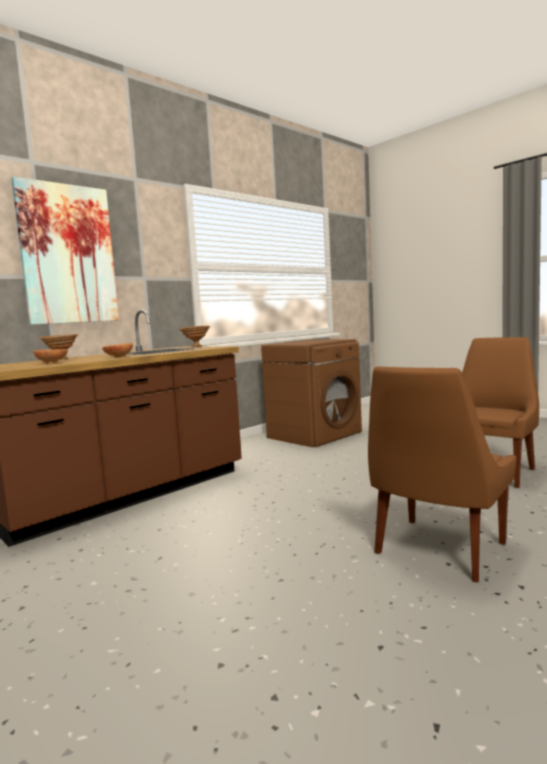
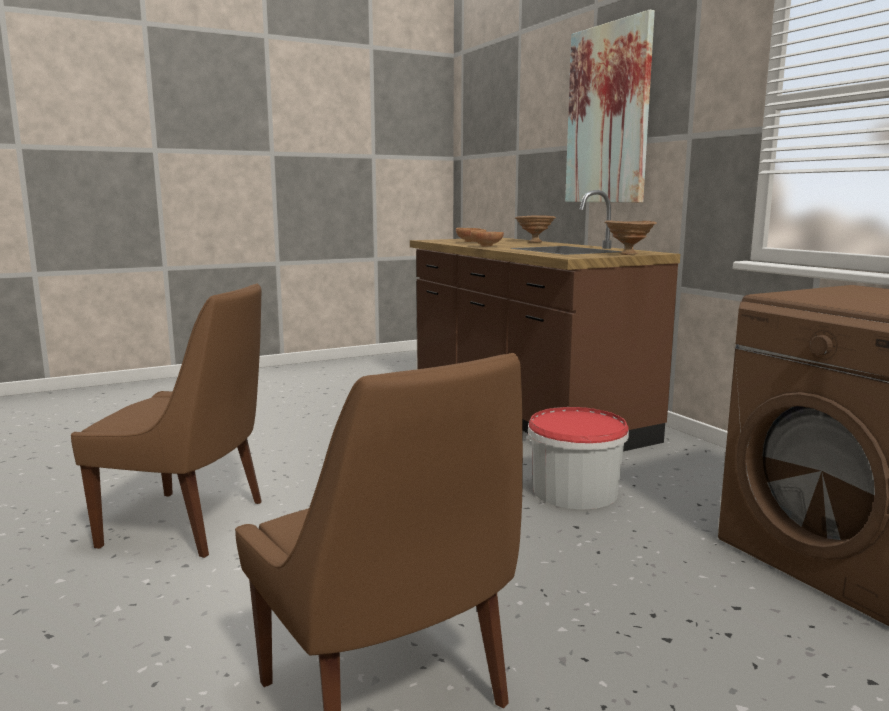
camera: 105 degrees right, 5 degrees up
brown chair [368,366,516,582] -> brown chair turned 135 degrees clockwise [71,283,262,558]
none -> bucket [527,407,629,510]

